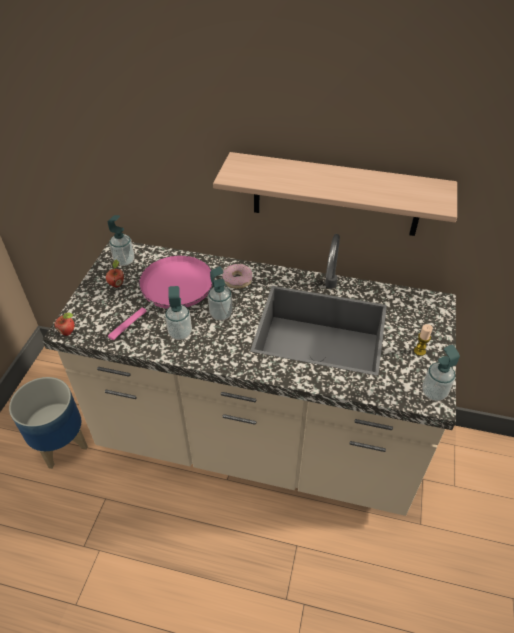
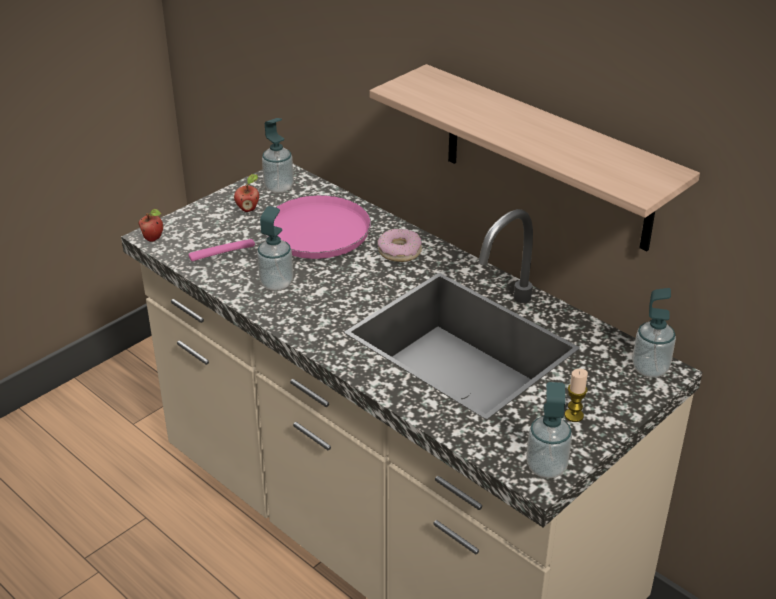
camera: 30 degrees right, 10 degrees down
planter [9,377,88,469] -> none
soap dispenser [208,266,233,321] -> soap dispenser moved to [632,288,676,378]

